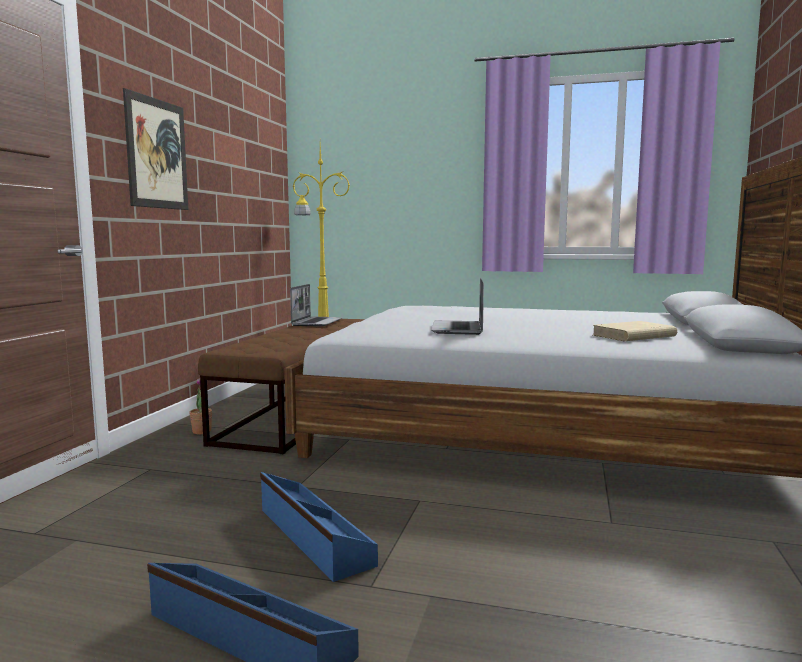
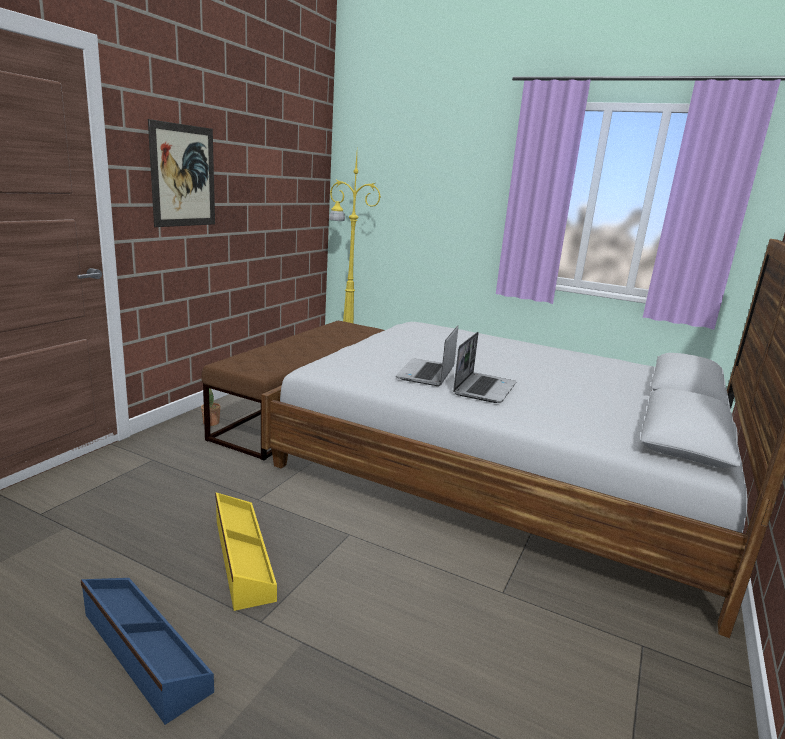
camera: 10 degrees right, 10 degrees up
blue storage box [260,472,378,582] -> yellow storage box [215,493,277,611]
laptop [290,284,343,327] -> laptop moved to [453,332,517,403]
beige book [593,321,677,341] -> none

